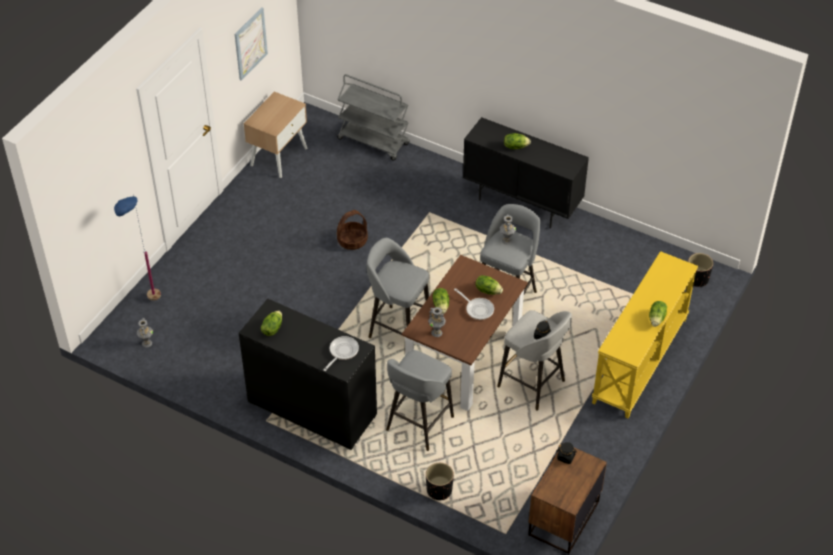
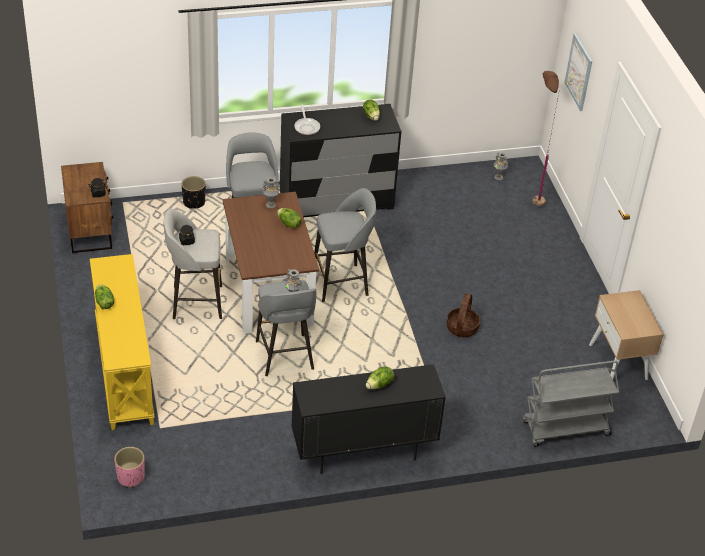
camera: 135 degrees right, 5 degrees down
blue floor lamp [114,194,161,301] -> brown floor lamp [533,71,559,206]
picture [235,7,268,81] -> picture moved to [564,33,592,111]
frying pan [454,288,494,320] -> none
lettuce [475,275,503,295] -> none
black planter [688,253,713,287] -> pink planter [114,447,145,488]

